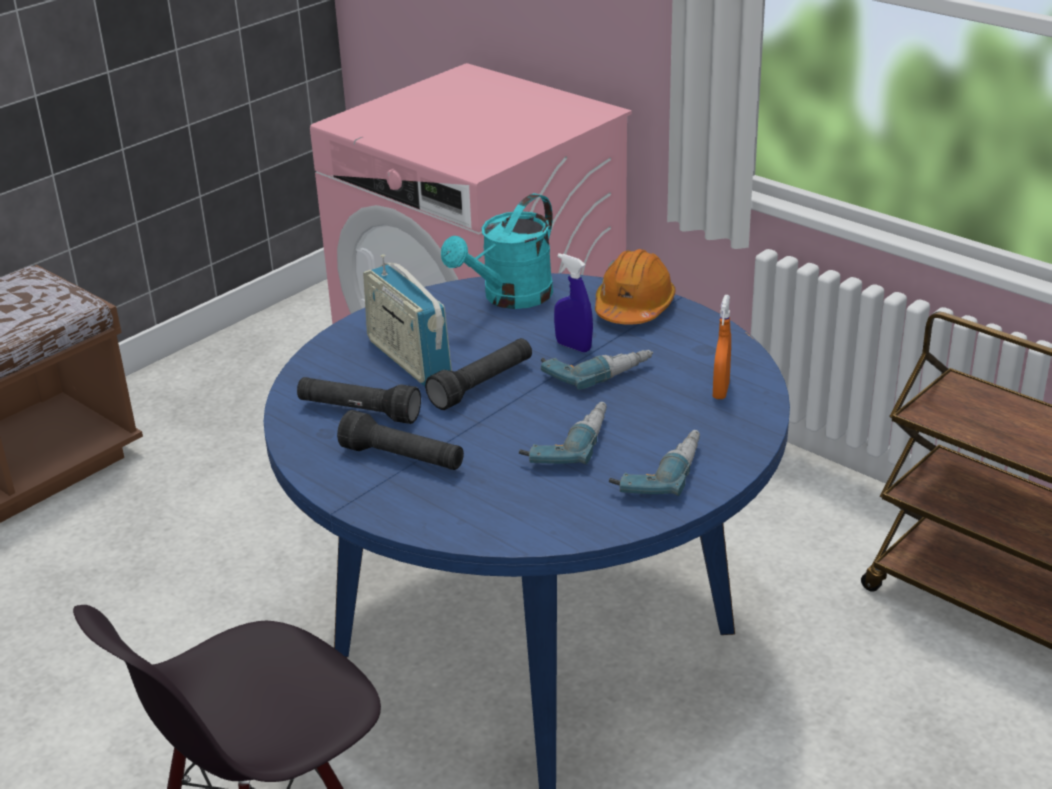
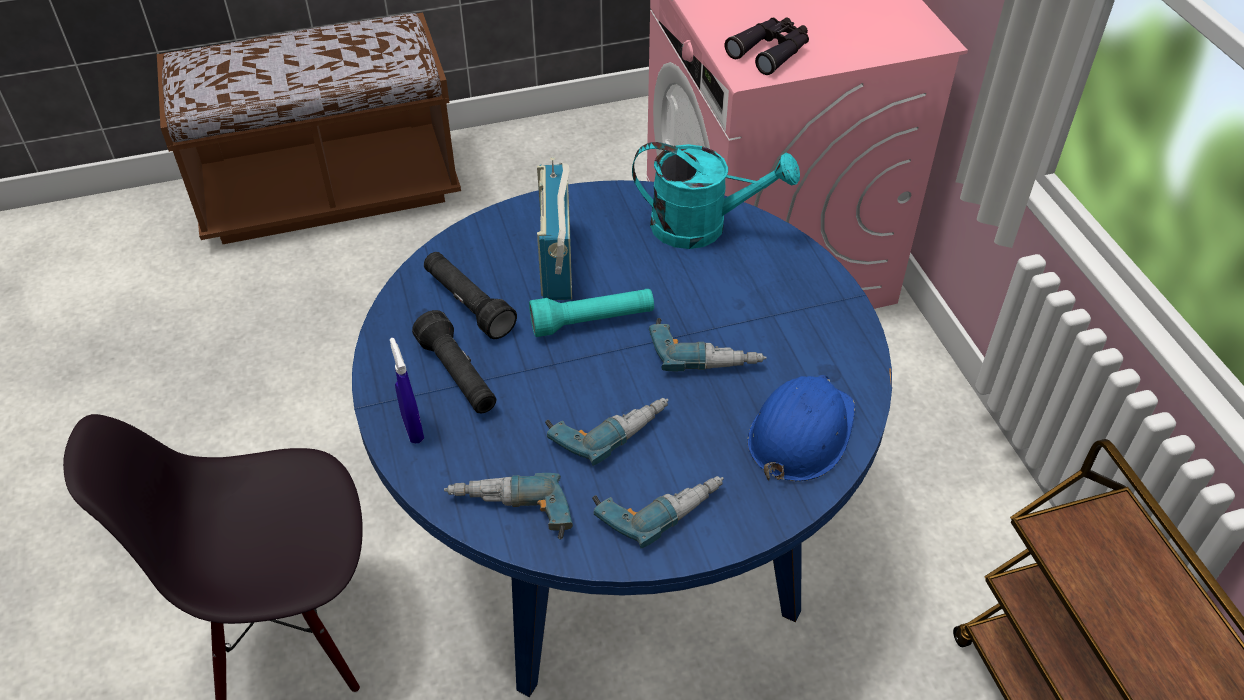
camera: 30 degrees right, 15 degrees up
black flashlight [425,338,532,410] -> turquoise flashlight [529,289,654,337]
turquoise watering can [441,193,553,309] -> turquoise watering can turned 150 degrees counterclockwise [632,142,800,249]
blue spray bottle [554,253,593,352] -> blue spray bottle moved to [390,338,424,443]
orange hard hat [595,249,676,325] -> none
orange spray bottle [713,295,731,399] -> blue hard hat [747,375,855,481]
none -> power drill [444,473,573,539]
none -> black binoculars [724,18,809,75]

